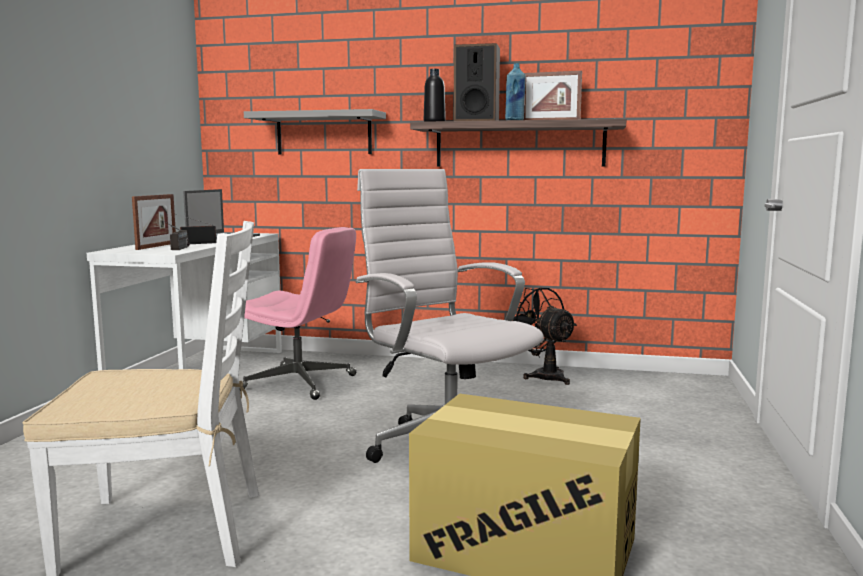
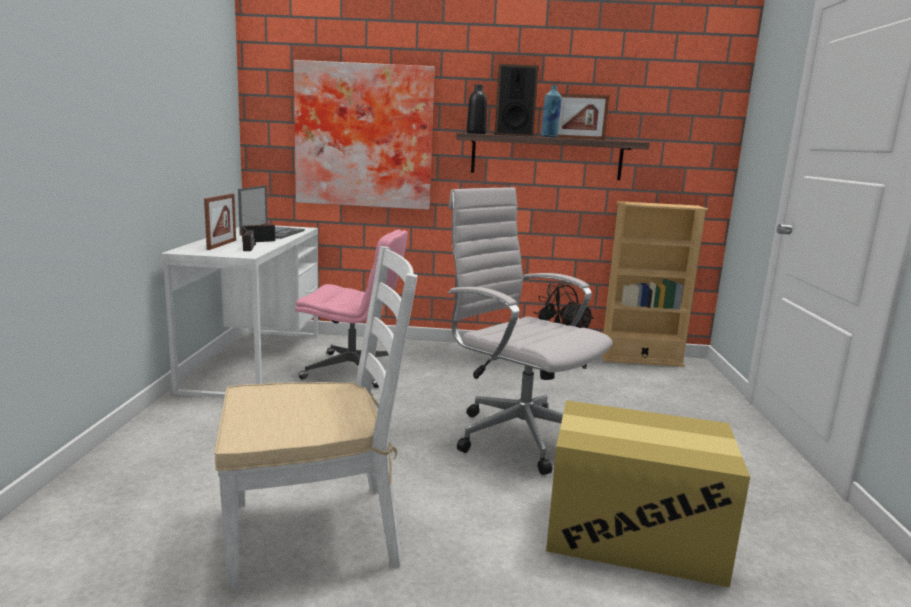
camera: 10 degrees left, 5 degrees up
grey shelf [244,109,386,155] -> picture [294,60,435,210]
none -> beige bookcase [602,201,708,367]

